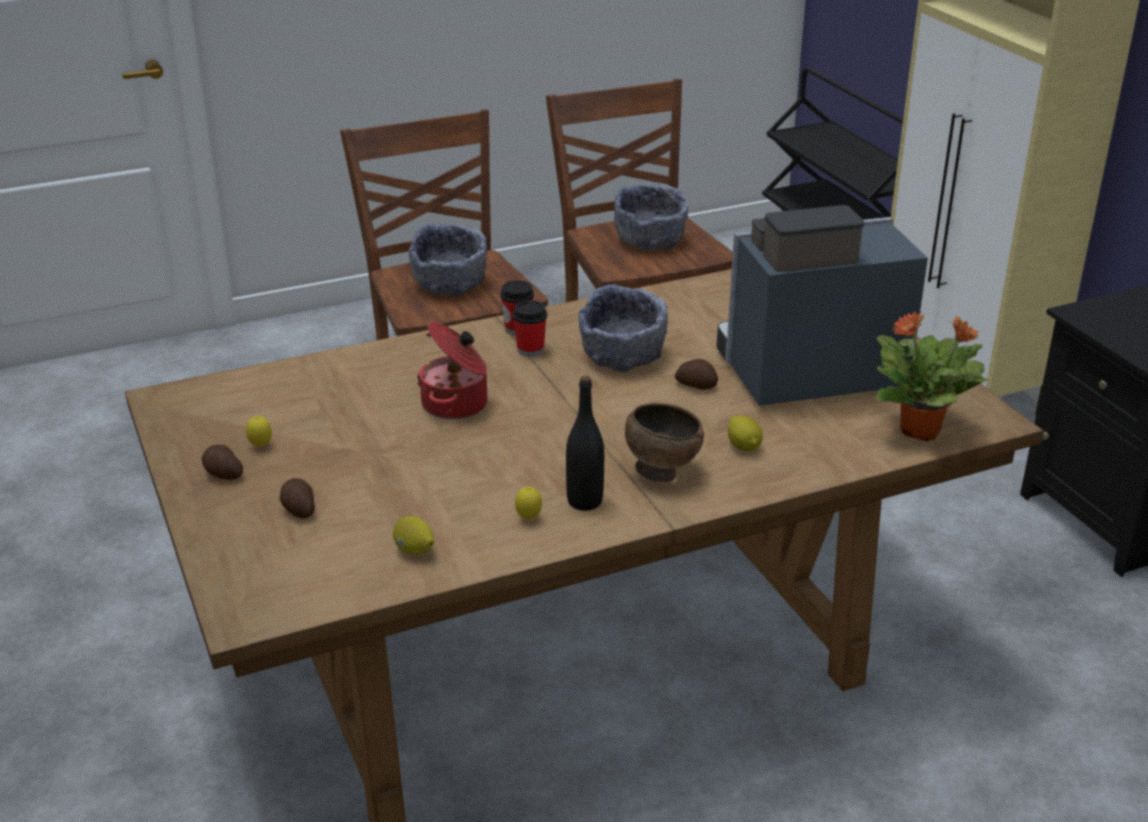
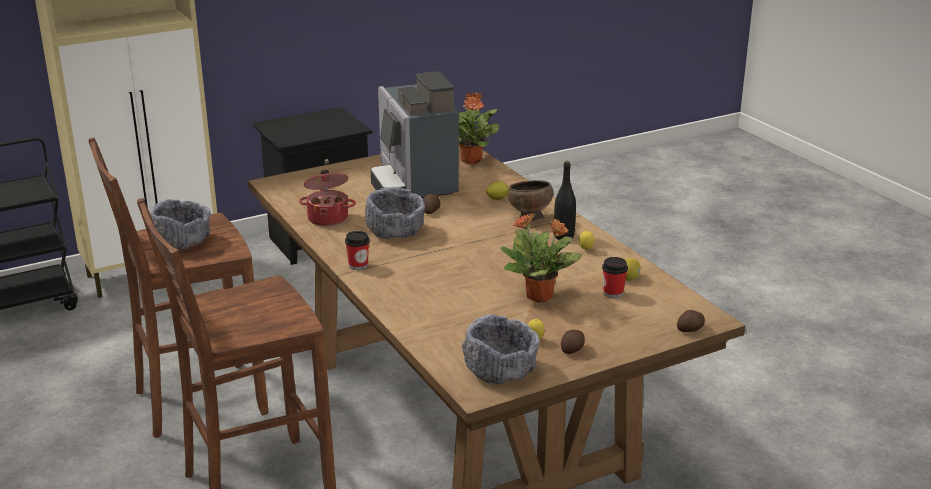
camera: 95 degrees left, 5 degrees down
potato [280,478,315,519] -> potato moved to [677,310,705,332]
grey bowl [409,223,487,297] -> grey bowl moved to [462,314,540,384]
cooking pot [417,322,487,419] -> cooking pot moved to [299,170,356,226]
cup [513,300,547,357] -> cup moved to [602,257,628,298]
none -> potted plant [500,213,582,302]

